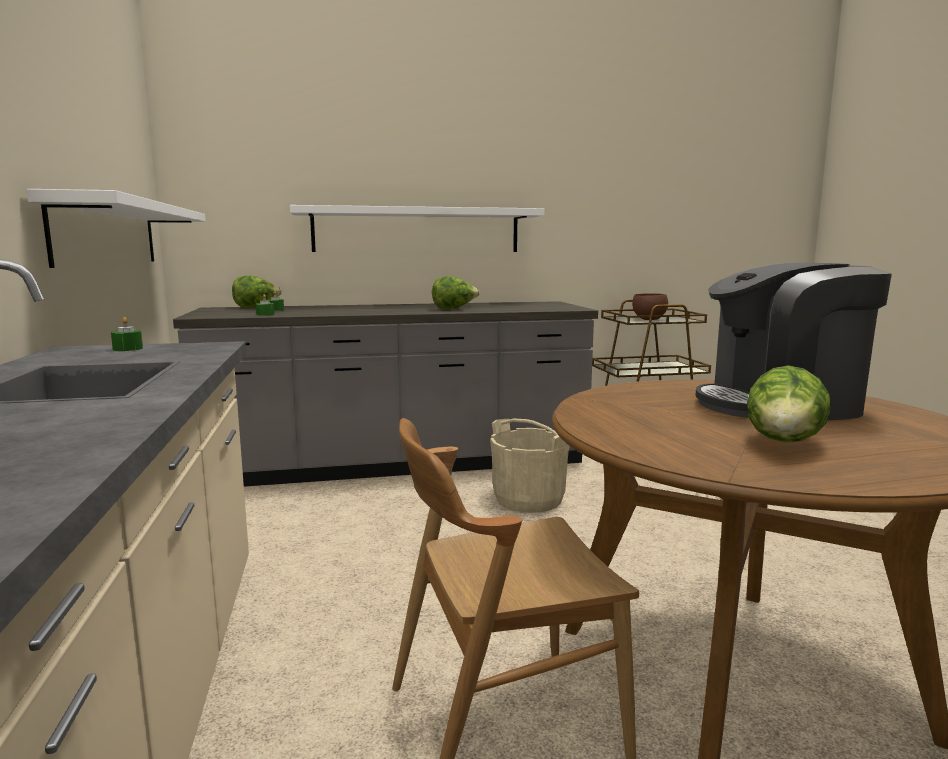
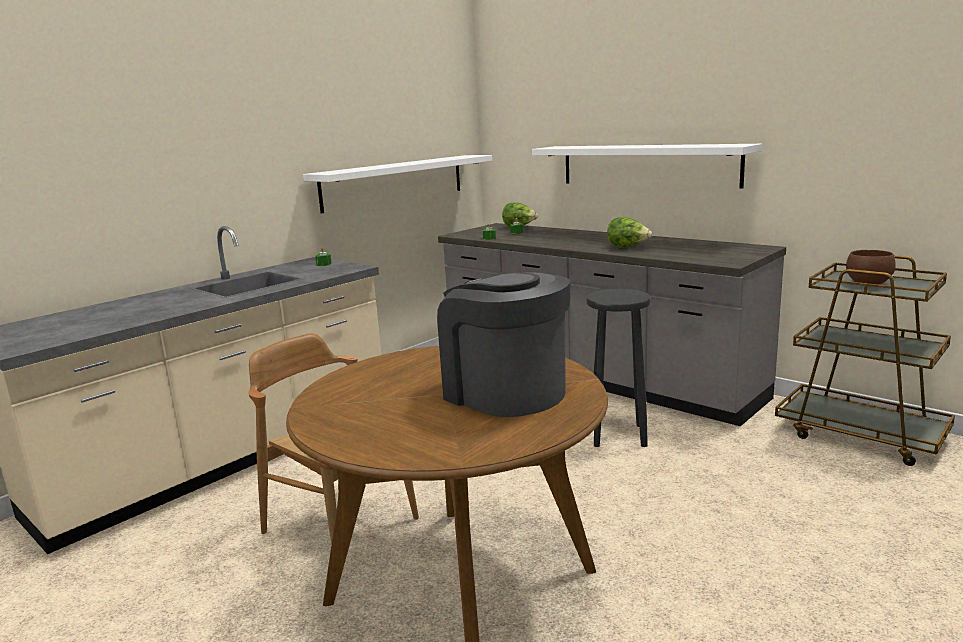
camera: 55 degrees right, 5 degrees up
beige bucket [490,418,570,513] -> black stool [586,289,651,447]
lettuce [747,365,831,442] -> none

